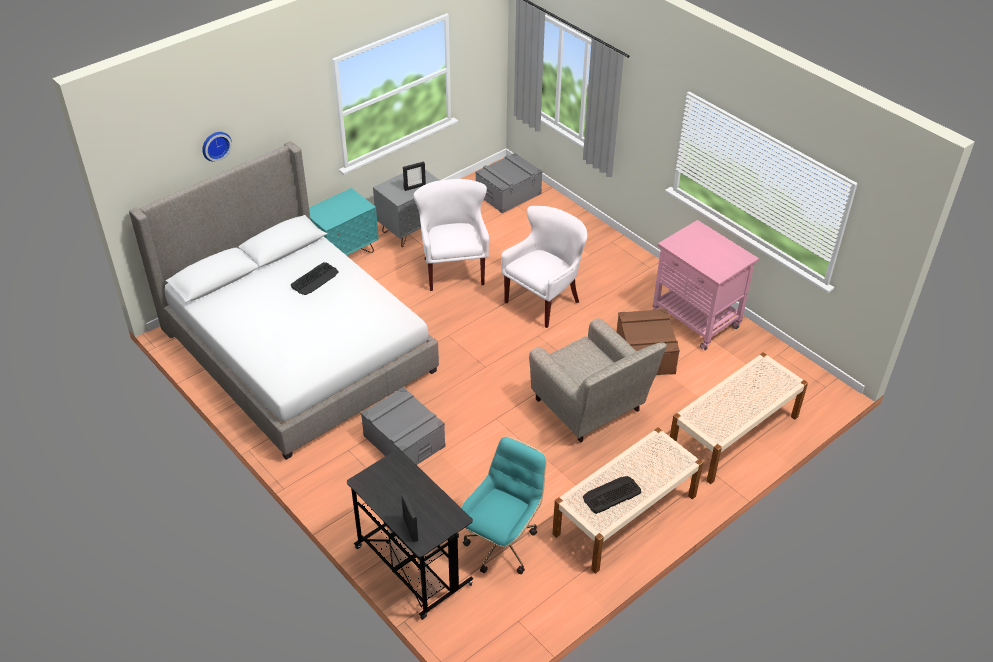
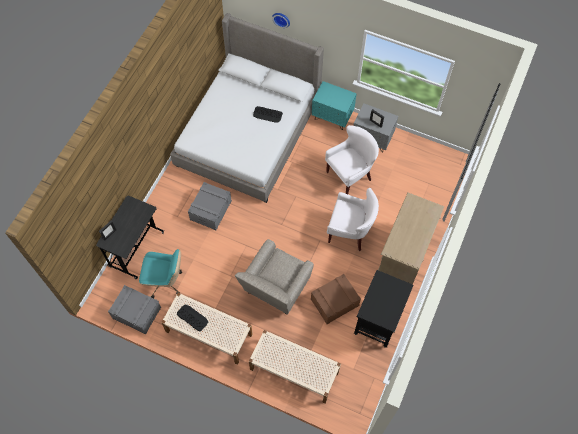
camera: 65 degrees right, 20 degrees up
grey storage box [475,153,543,213] -> grey storage box moved to [108,285,161,334]
pink cart [653,220,759,351] -> black cart [354,270,413,348]
none -> beige dresser [378,193,444,284]

